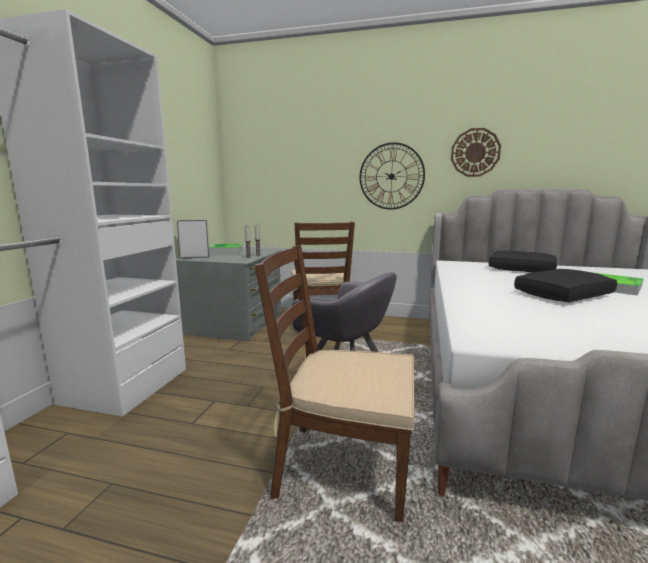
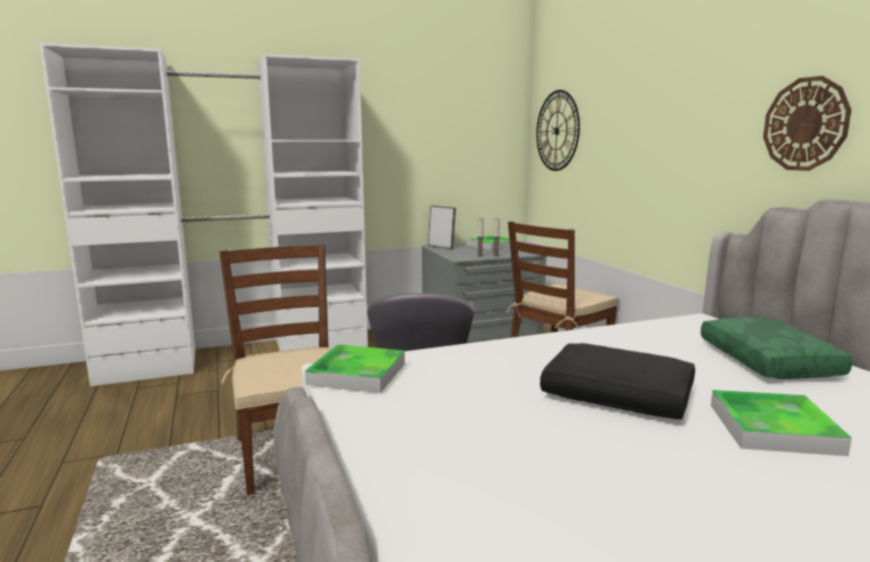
camera: 55 degrees right, 0 degrees up
wall clock [360,142,425,210] -> wall clock moved to [536,90,580,171]
black pillow [488,250,557,273] -> green pillow [701,317,853,379]
none -> tray [305,344,405,393]

